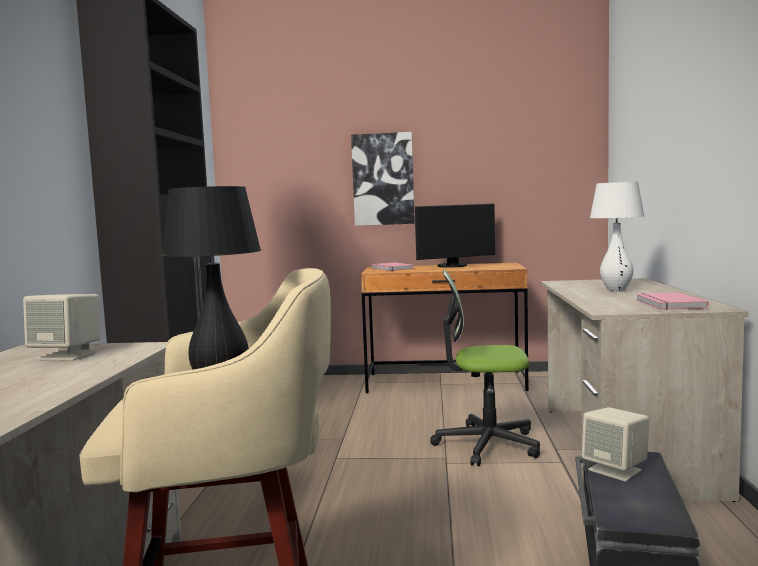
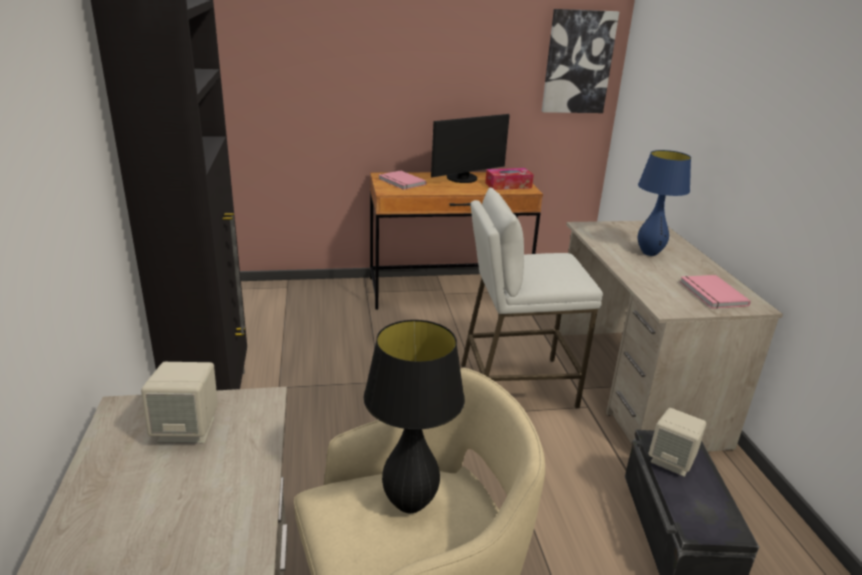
camera: 15 degrees left, 20 degrees up
picture [351,132,415,226] -> picture moved to [542,9,619,113]
office chair [430,270,540,466] -> white stool [461,188,603,408]
white table lamp [590,182,645,291] -> blue table lamp [638,150,691,256]
none -> tissue box [485,168,534,190]

